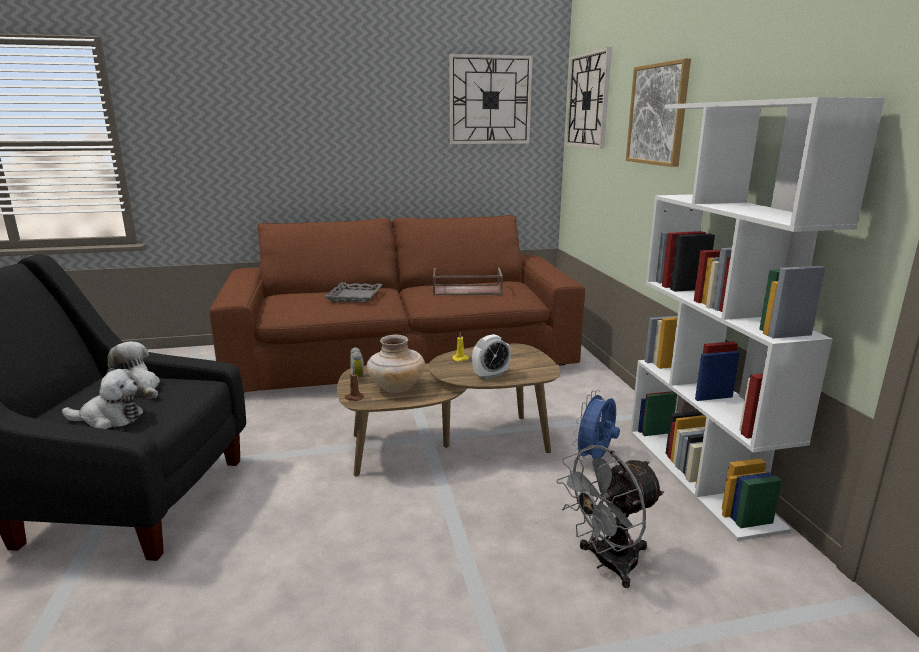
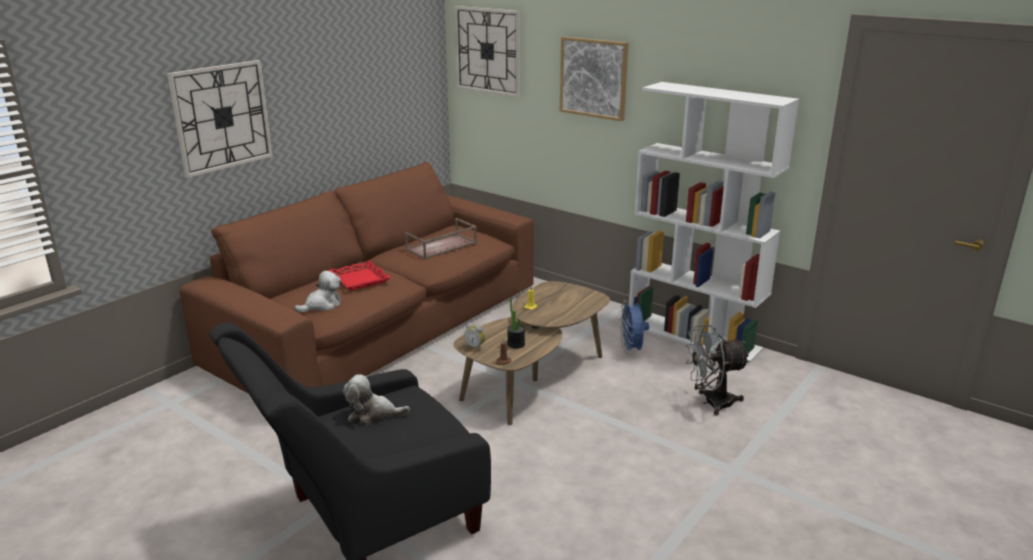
camera: 40 degrees left, 5 degrees up
plush toy [62,369,143,429] -> plush toy moved to [295,271,341,313]
grey tray [324,283,383,303] -> red tray [328,261,391,291]
beige vase [367,335,425,393] -> potted plant [507,297,525,349]
wall clock [449,54,533,144] -> wall clock moved to [167,60,273,178]
alarm clock [472,334,511,380] -> none
grey fan [556,445,664,588] -> grey fan turned 60 degrees clockwise [685,325,750,416]

